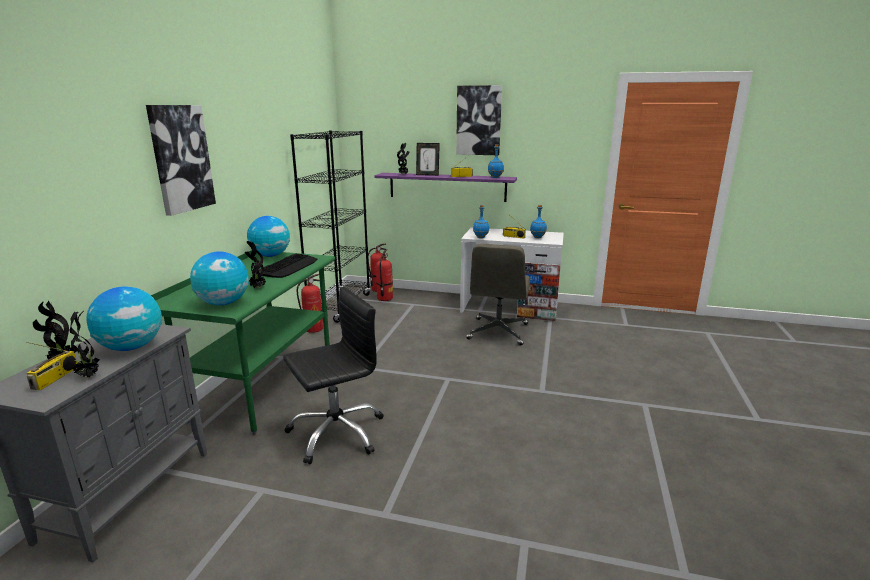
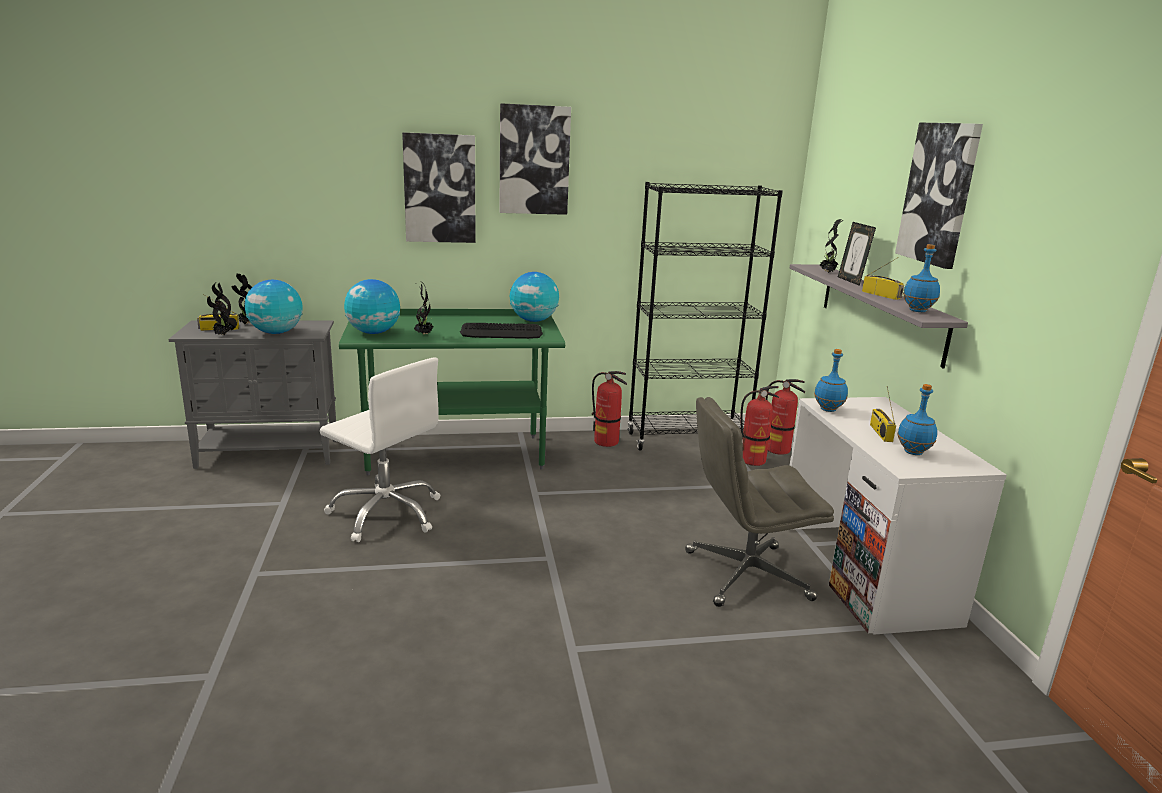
camera: 65 degrees right, 0 degrees up
black office chair [283,287,383,464] -> white office chair [320,357,441,542]
purple shelf [374,173,517,202] -> grey shelf [790,264,968,368]
none -> picture [499,103,571,215]

